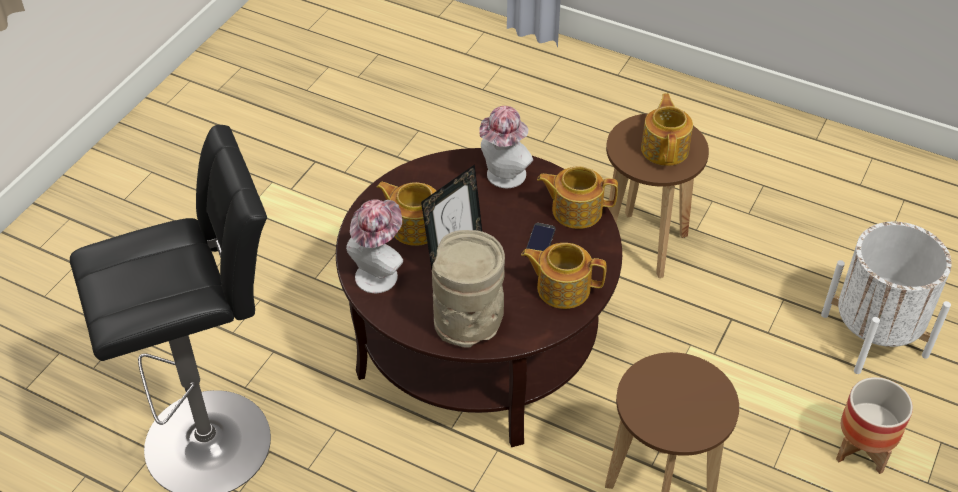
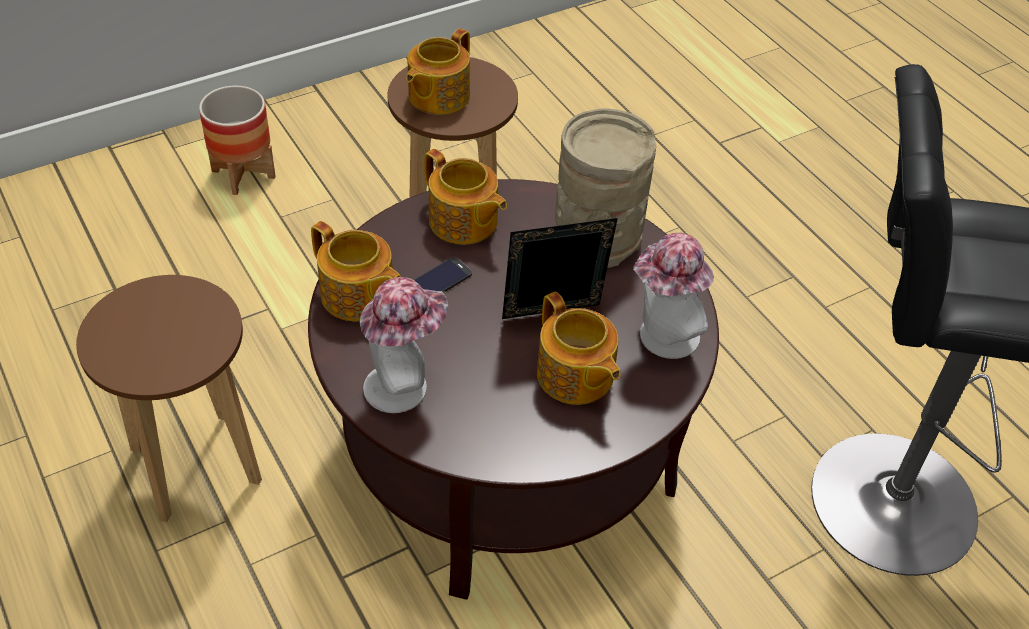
camera: 150 degrees left, 0 degrees up
teapot [641,94,693,166] -> teapot moved to [406,28,470,115]
white planter [821,222,952,374] -> none

